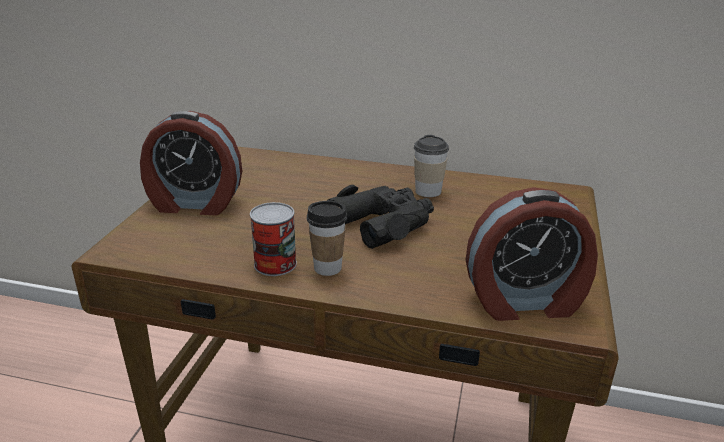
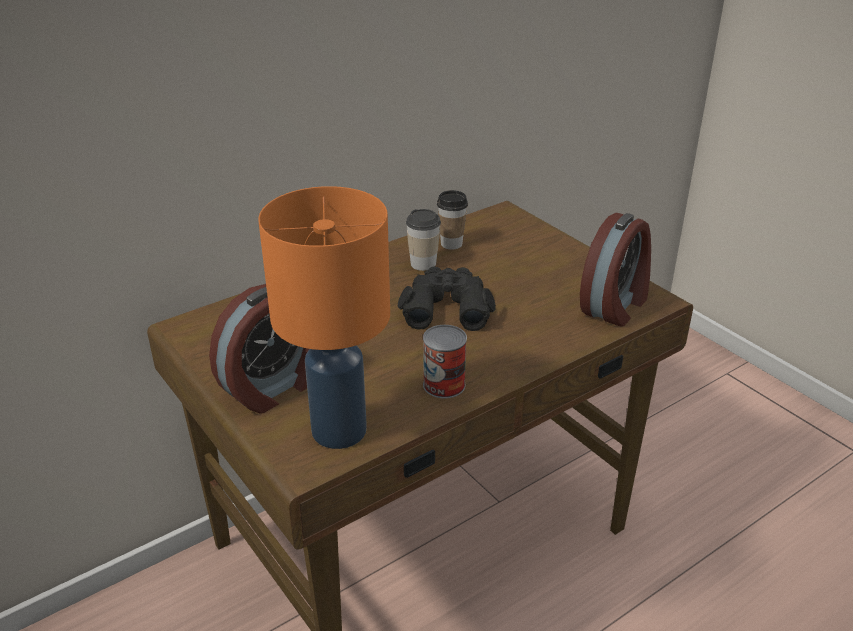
camera: 50 degrees left, 5 degrees up
cup [307,201,347,276] -> cup moved to [437,190,468,250]
none -> orange table lamp [258,186,390,449]

